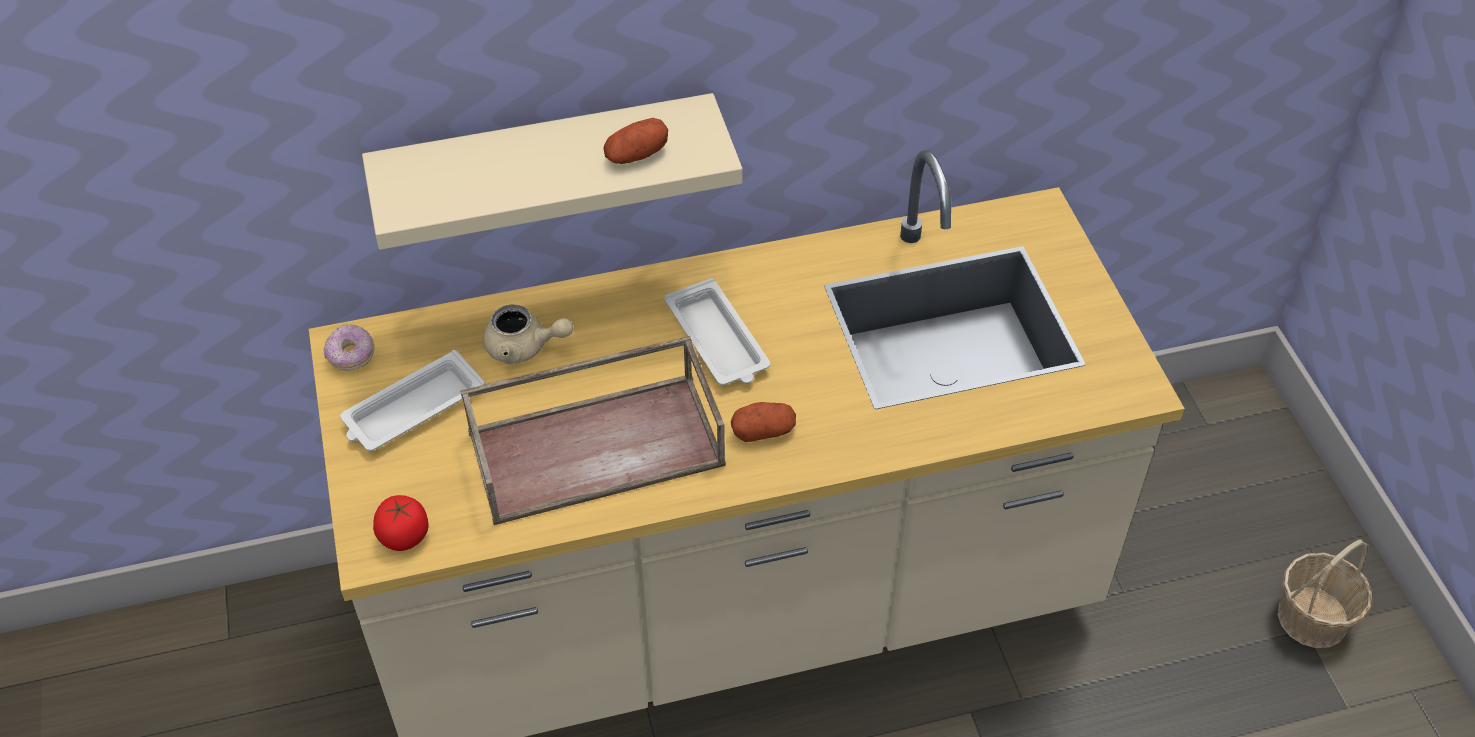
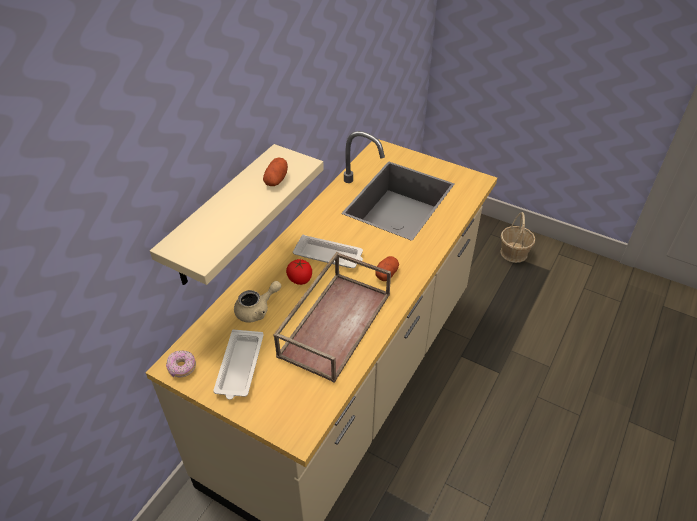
camera: 45 degrees left, 5 degrees down
tomato [373,495,428,551] -> tomato moved to [286,259,312,285]

